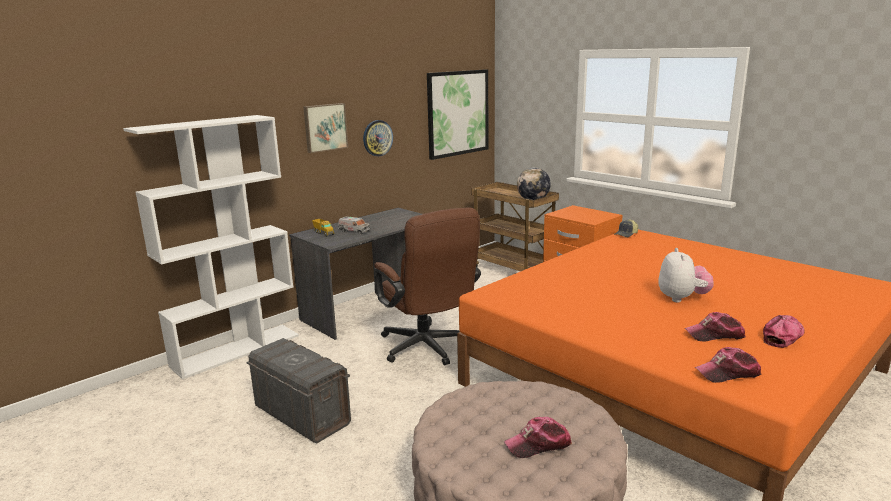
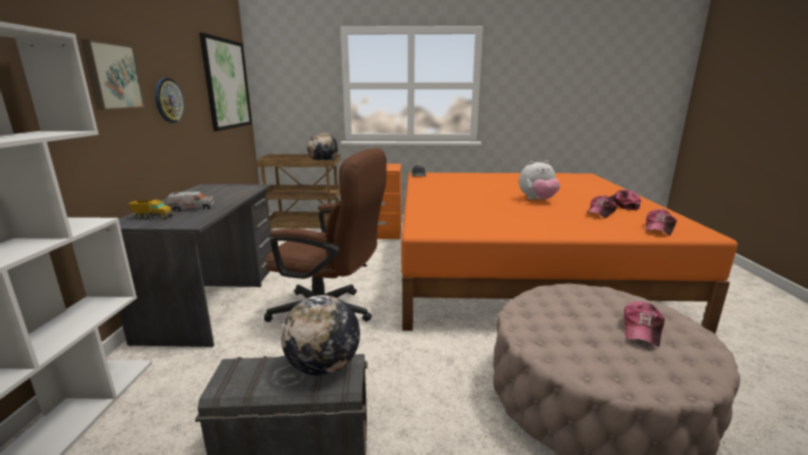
camera: 45 degrees left, 0 degrees up
plush toy [658,248,714,303] -> plush toy turned 120 degrees clockwise [519,161,560,200]
none -> globe [281,295,360,376]

